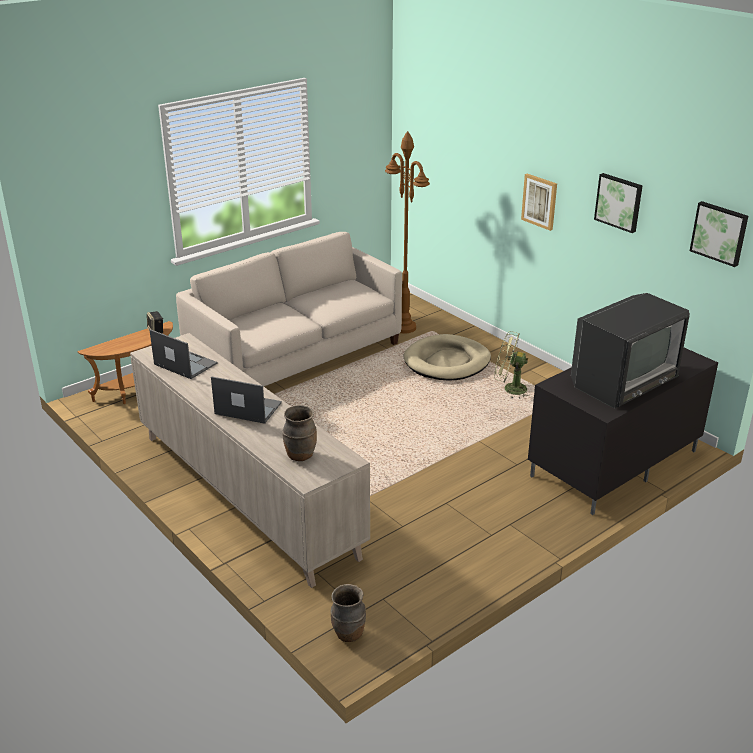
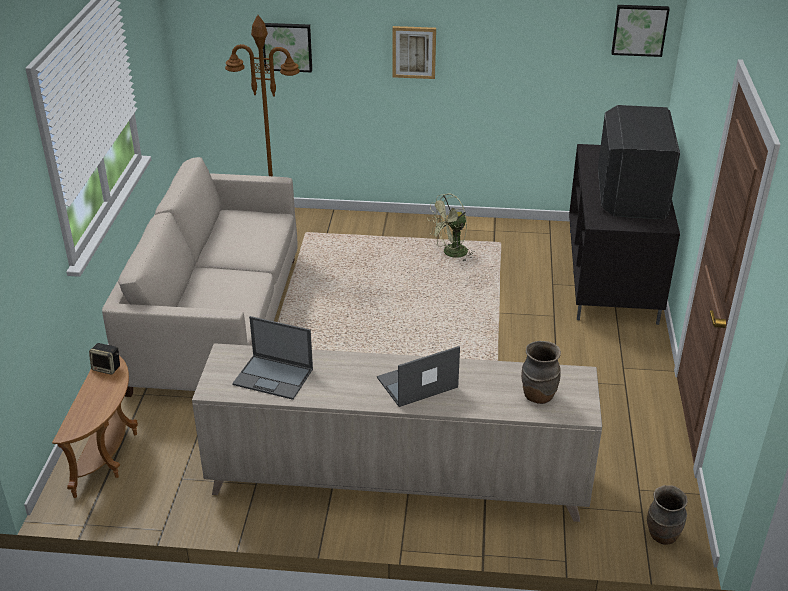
camera: 45 degrees left, 5 degrees up
laptop [149,329,217,379] -> laptop turned 150 degrees counterclockwise [232,316,313,400]
beige dog bed [404,334,491,380] -> none
picture [594,173,643,233] -> picture moved to [263,23,312,72]

